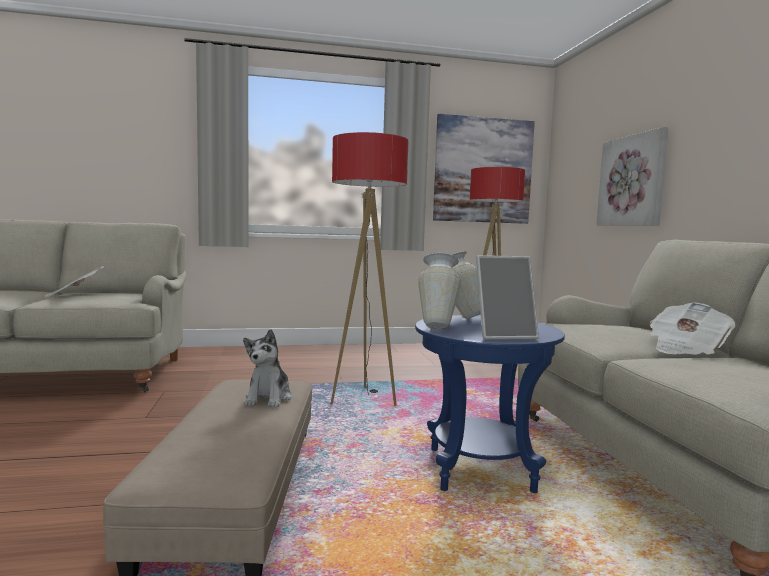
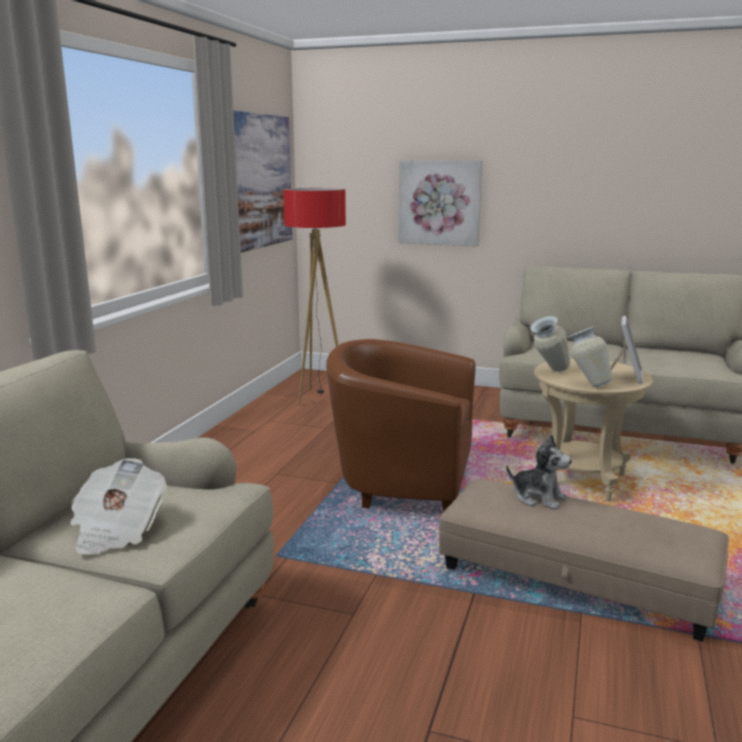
camera: 60 degrees left, 10 degrees up
floor lamp [331,132,408,406] -> brown armchair [326,339,475,512]
blue side table [415,315,565,493] -> beige side table [534,359,653,502]
newspaper [649,303,736,355] -> none

